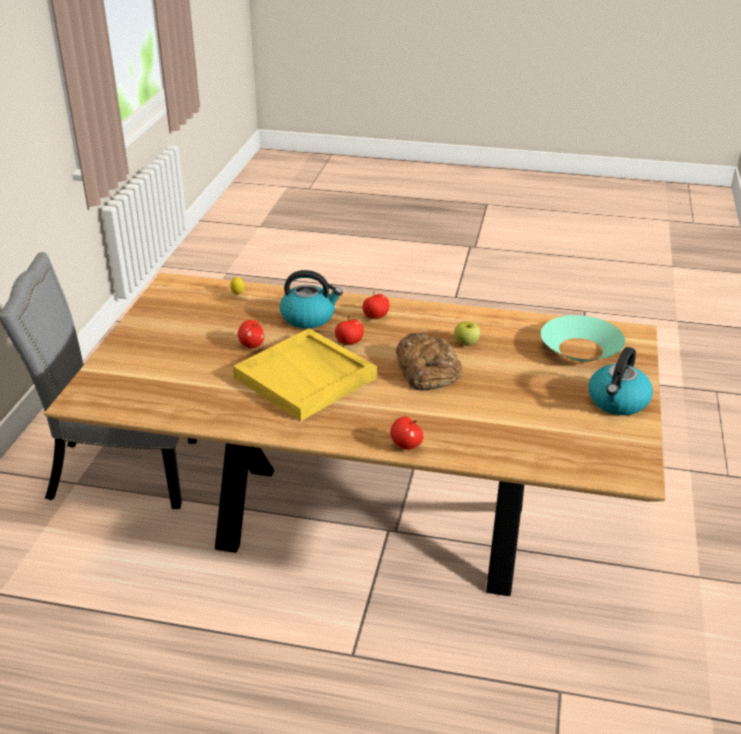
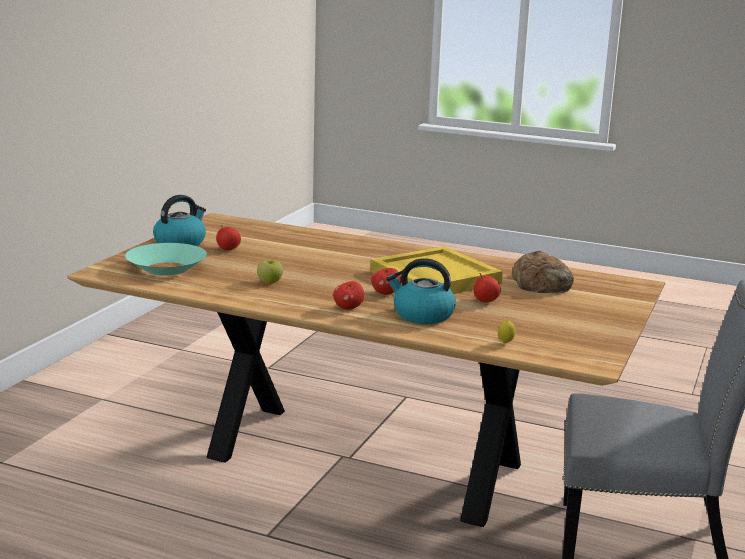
camera: 170 degrees left, 15 degrees down
apple [390,416,424,450] -> apple moved to [216,225,241,251]
bread [396,332,462,390] -> bread moved to [512,251,574,293]

